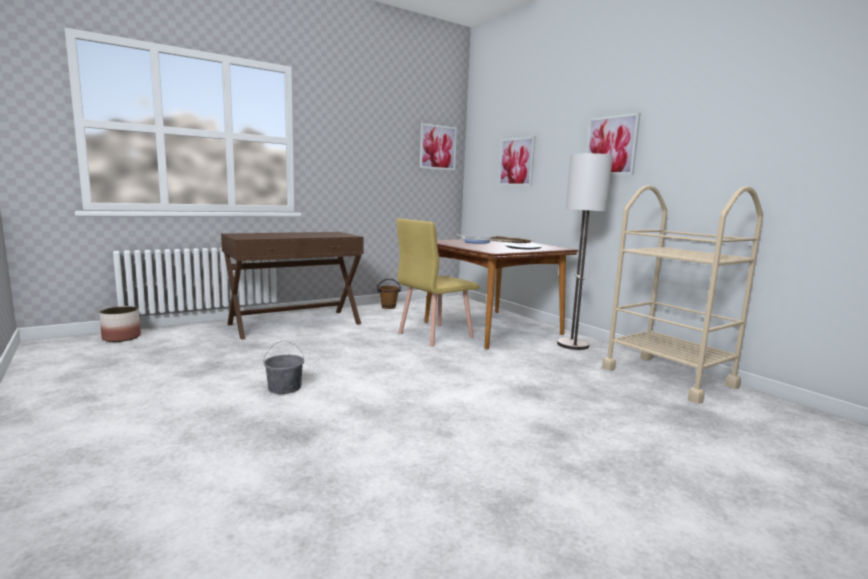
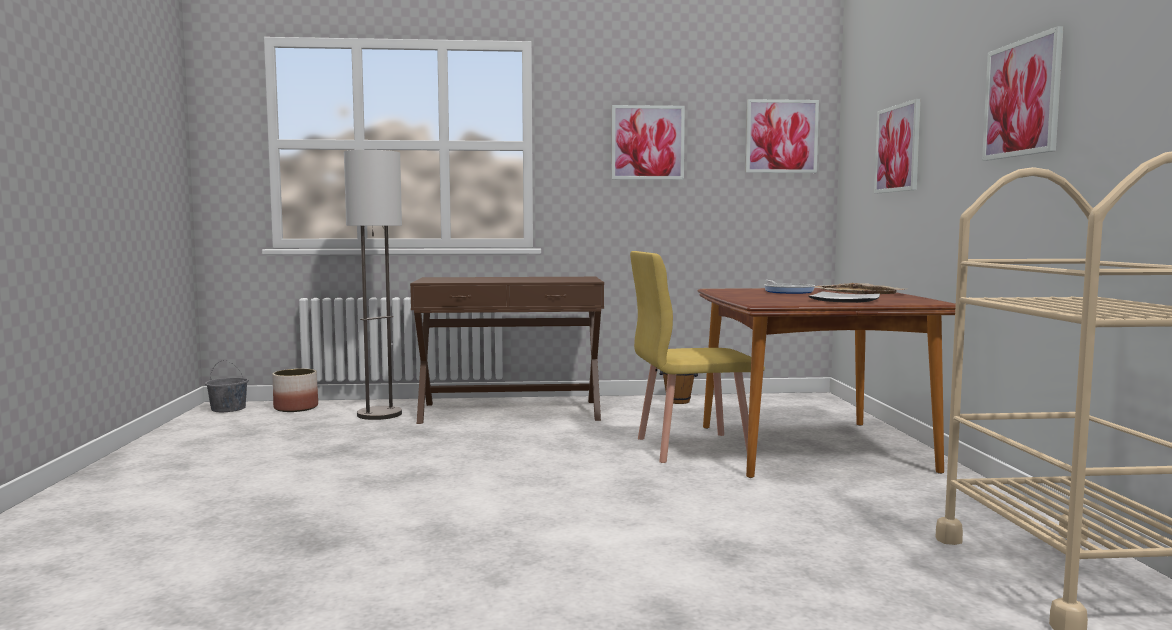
camera: 30 degrees right, 5 degrees down
grey bucket [264,341,304,394] -> grey bucket moved to [205,360,249,412]
floor lamp [557,153,613,350] -> floor lamp moved to [344,150,402,420]
none -> picture [611,105,685,180]

